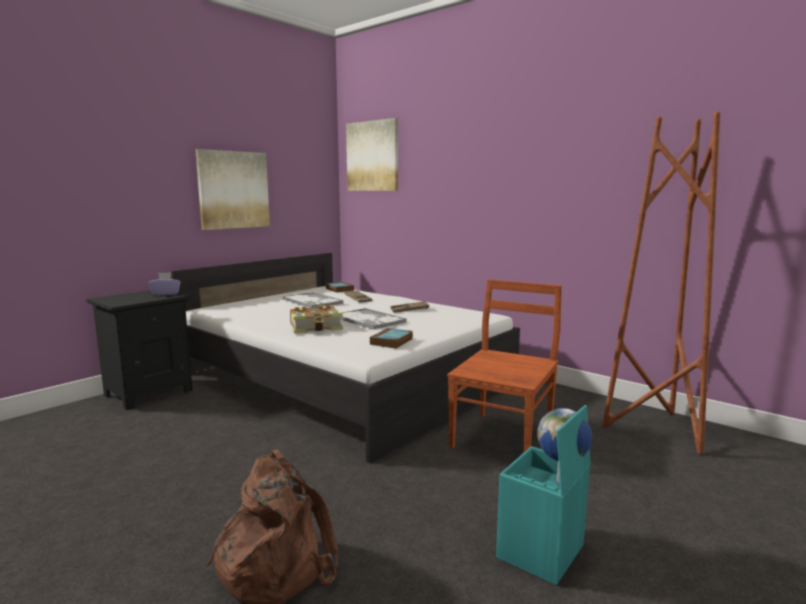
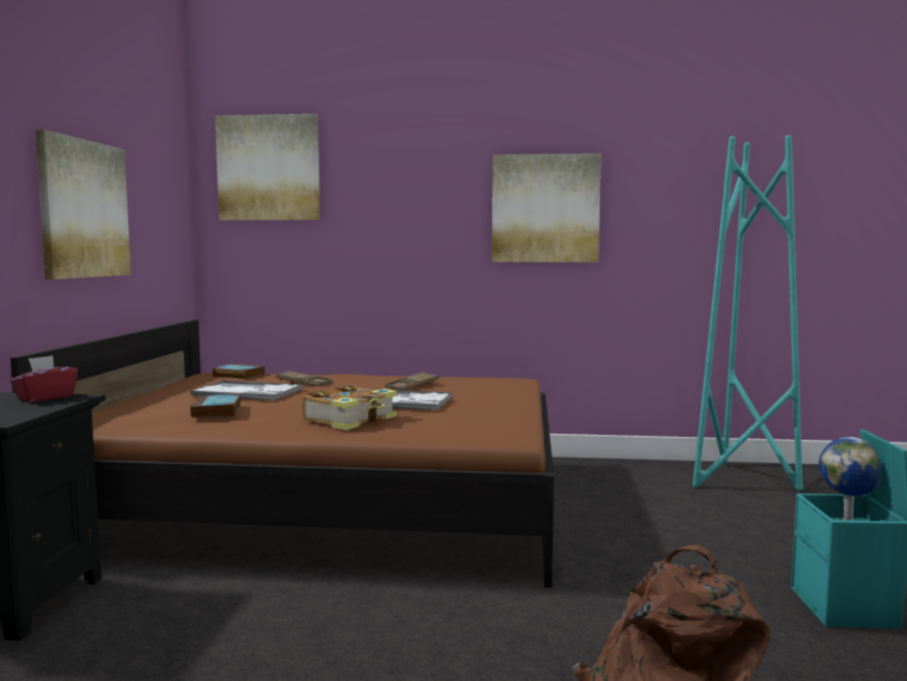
camera: 35 degrees left, 5 degrees down
purple tissue box [149,272,181,296] -> red tissue box [10,355,78,403]
white bed [171,253,520,463] -> brown bed [10,320,554,588]
book [370,328,413,349] -> book moved to [190,394,241,418]
brown chair [447,279,562,452] -> none
brown clothes rack [602,111,721,455] -> turquoise clothes rack [693,135,803,491]
none -> picture [492,153,601,262]

